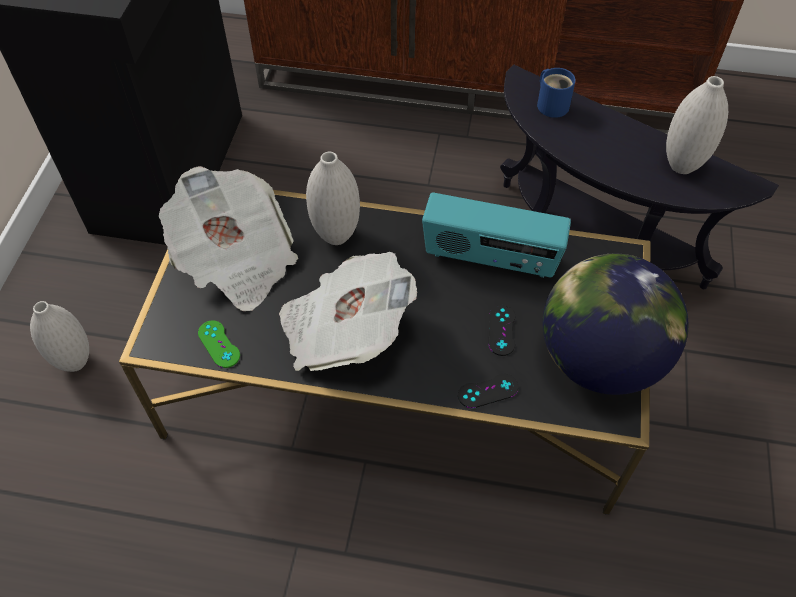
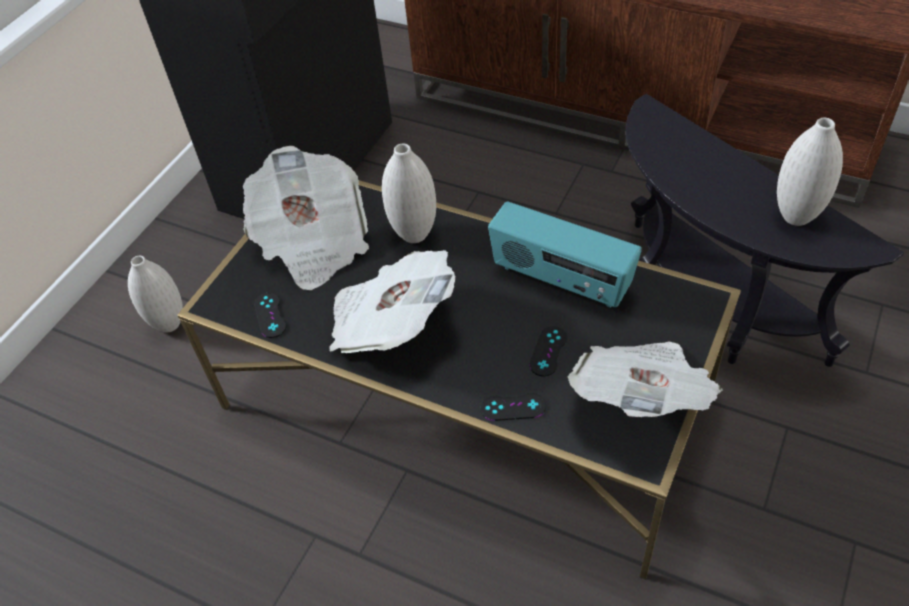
camera: 20 degrees right, 5 degrees down
green game controller [198,320,240,368] -> black game controller [254,293,287,338]
blue mug [537,68,576,118] -> none
globe [543,254,688,395] -> newspaper [568,341,723,417]

